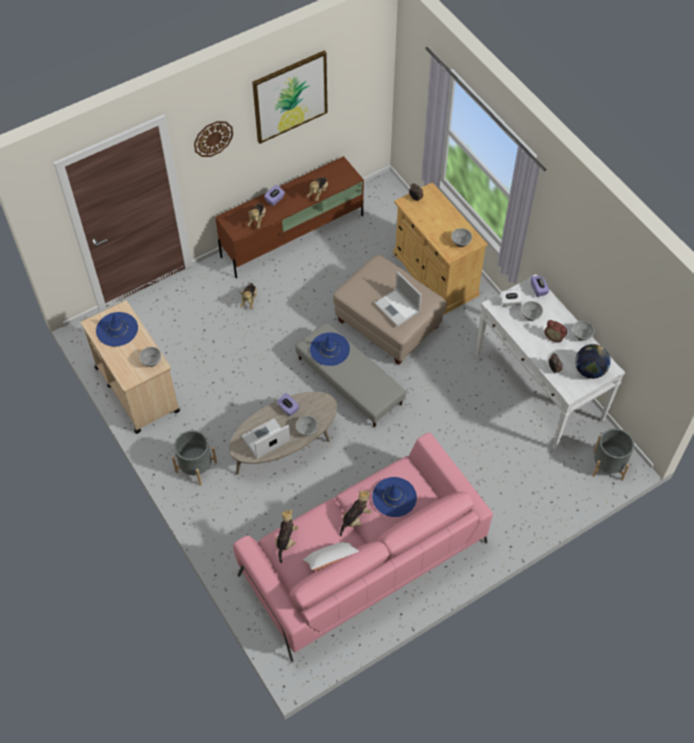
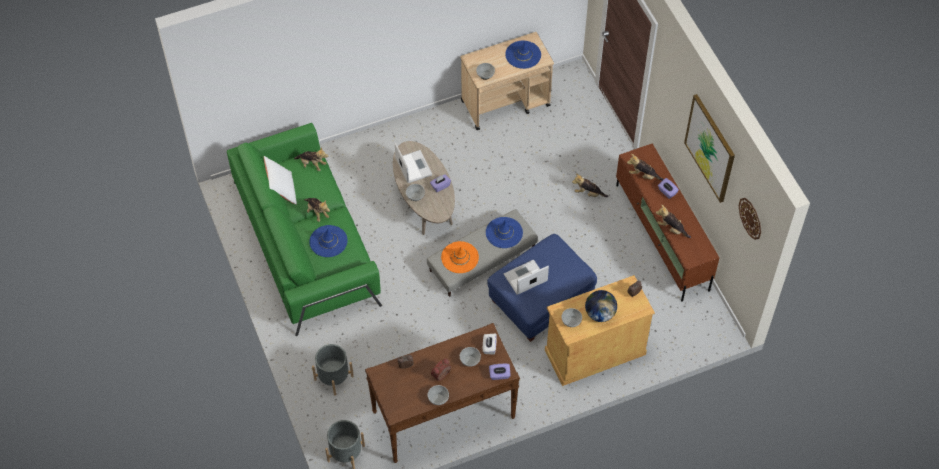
camera: 100 degrees right, 0 degrees up
grey planter [172,430,217,486] -> grey planter moved to [312,344,354,396]
wall clock [194,121,233,157] -> wall clock moved to [739,198,761,240]
pink sofa [233,433,493,662] -> green sofa [227,123,382,336]
beige ottoman [333,255,447,365] -> blue ottoman [487,234,597,342]
white console table [475,274,625,450] -> brown console table [365,323,520,463]
globe [575,344,611,379] -> globe moved to [585,290,617,322]
none -> orange hat [441,241,479,273]

